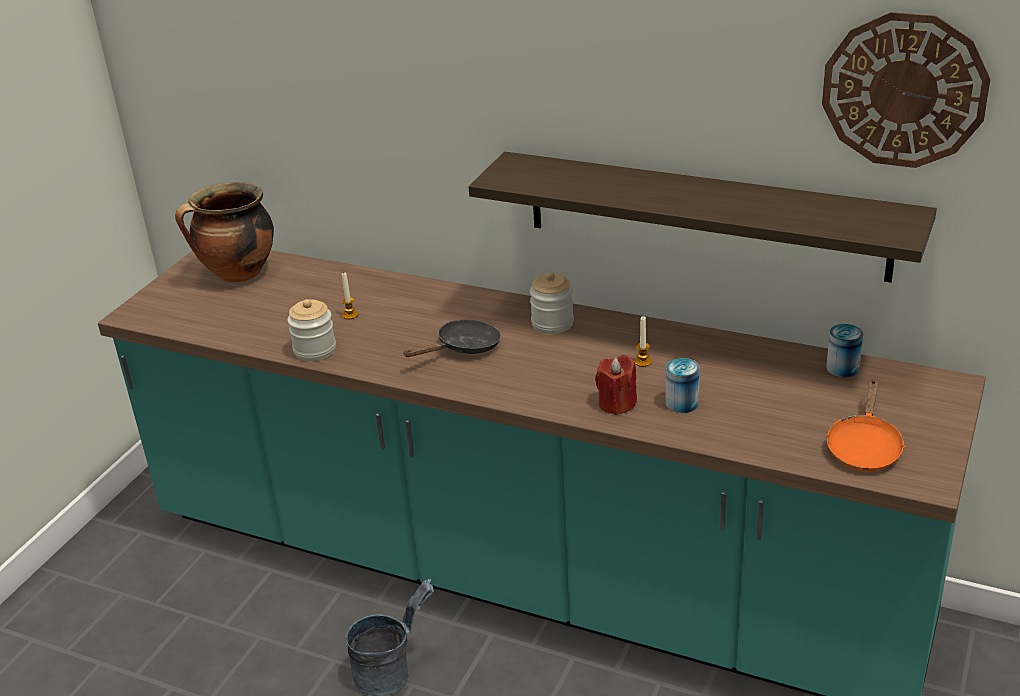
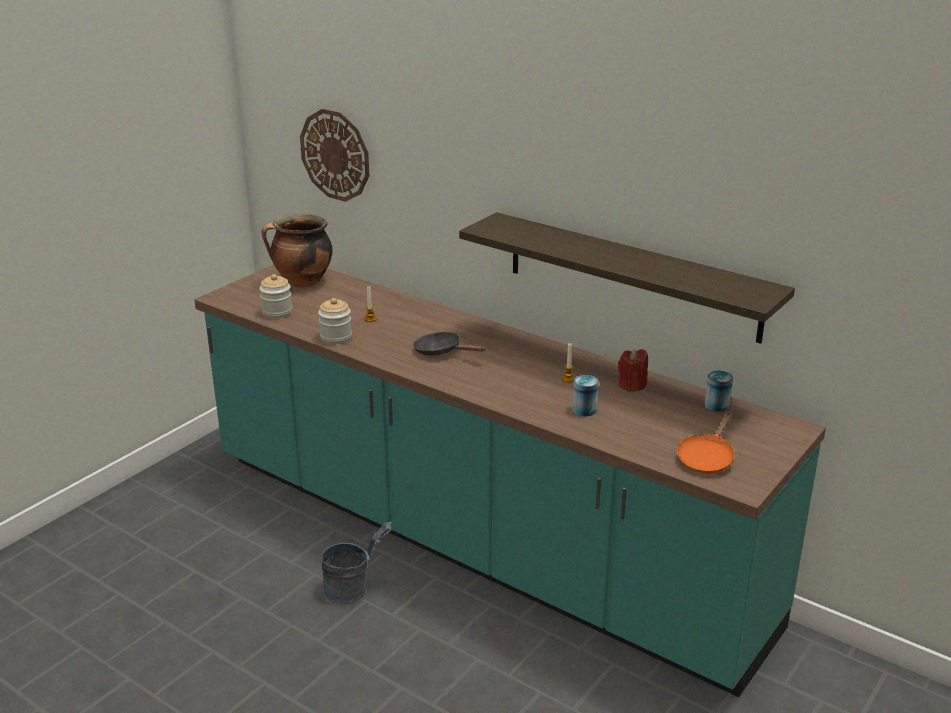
camera: 10 degrees right, 5 degrees down
black frying pan [404,320,501,357] -> black frying pan turned 120 degrees counterclockwise [413,332,486,355]
jar [530,273,574,334] -> jar moved to [259,274,292,318]
red candle [595,355,637,415] -> red candle moved to [618,349,648,392]
wall clock [822,12,991,168] -> wall clock moved to [300,109,369,202]

